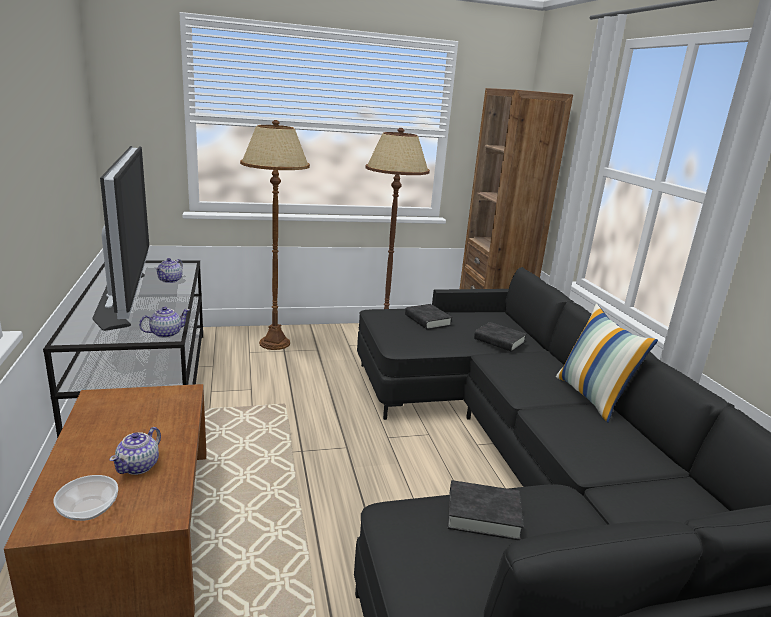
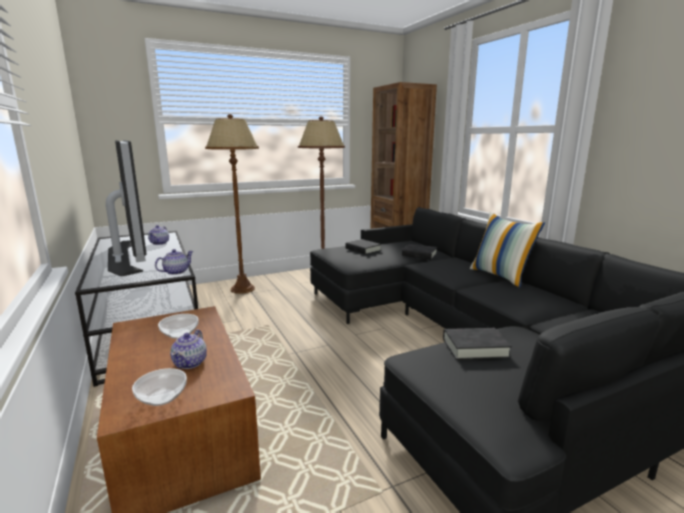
camera: 10 degrees left, 5 degrees down
none -> bowl [158,314,199,339]

